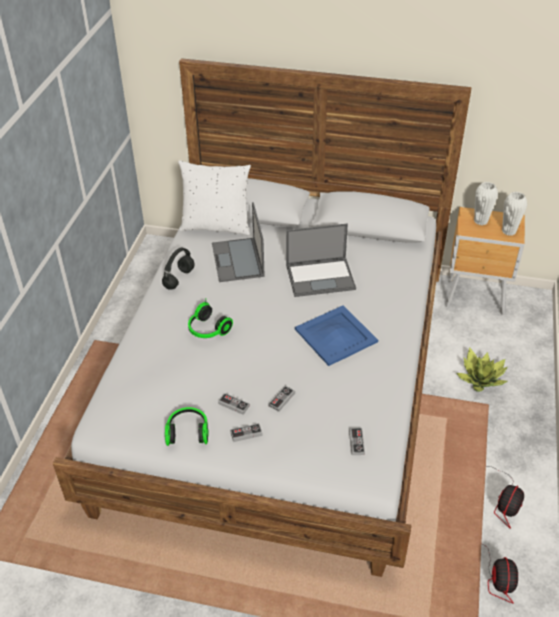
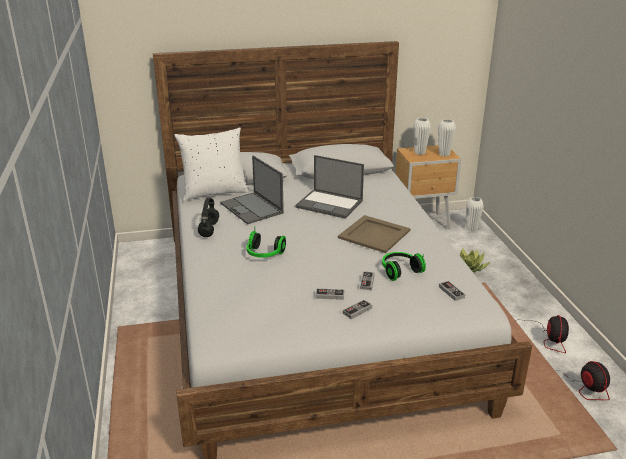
camera: 25 degrees left, 15 degrees down
headphones [165,407,209,446] -> headphones moved to [382,252,426,281]
laptop [286,223,356,297] -> laptop turned 60 degrees clockwise [295,155,364,219]
blue tray [295,305,378,366] -> beige tray [338,215,411,253]
none -> white vase [466,197,484,232]

